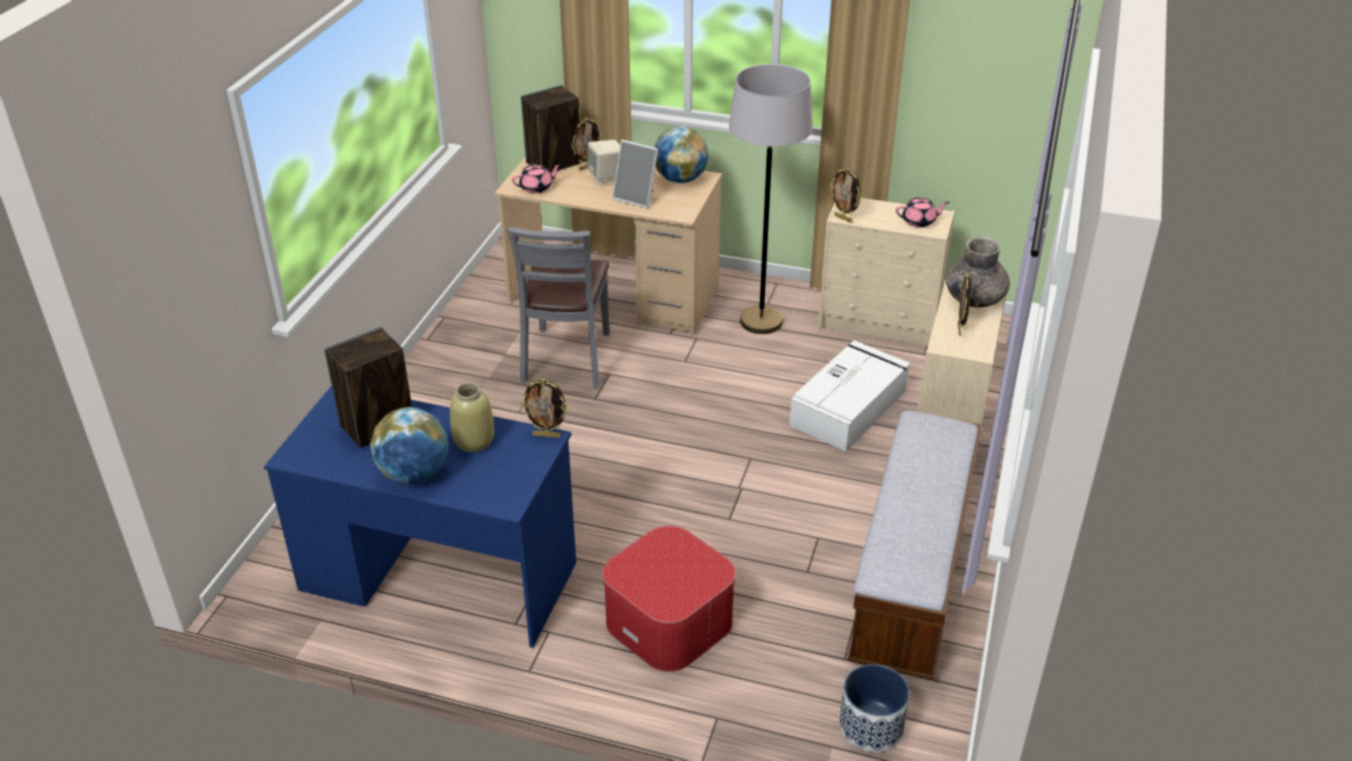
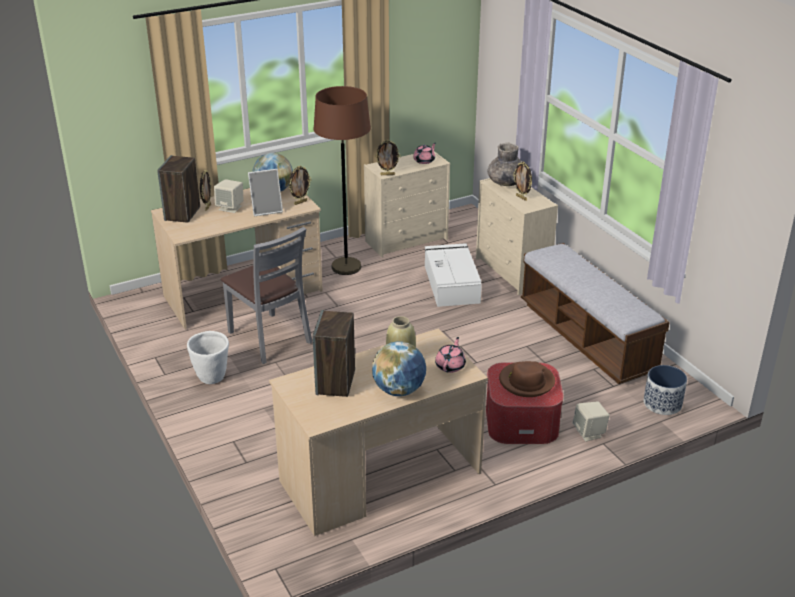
camera: 45 degrees left, 5 degrees down
blue desk [264,386,576,648] -> beige desk [269,328,488,536]
pink teapot [512,164,561,193] -> pink teapot moved to [435,337,466,373]
picture frame [520,378,569,438] -> picture frame moved to [288,166,311,205]
grey floor lamp [729,64,813,334] -> brown floor lamp [314,86,371,275]
none -> white planter [187,331,229,384]
none -> brown hat [499,361,555,397]
none -> beige speaker [572,401,609,442]

